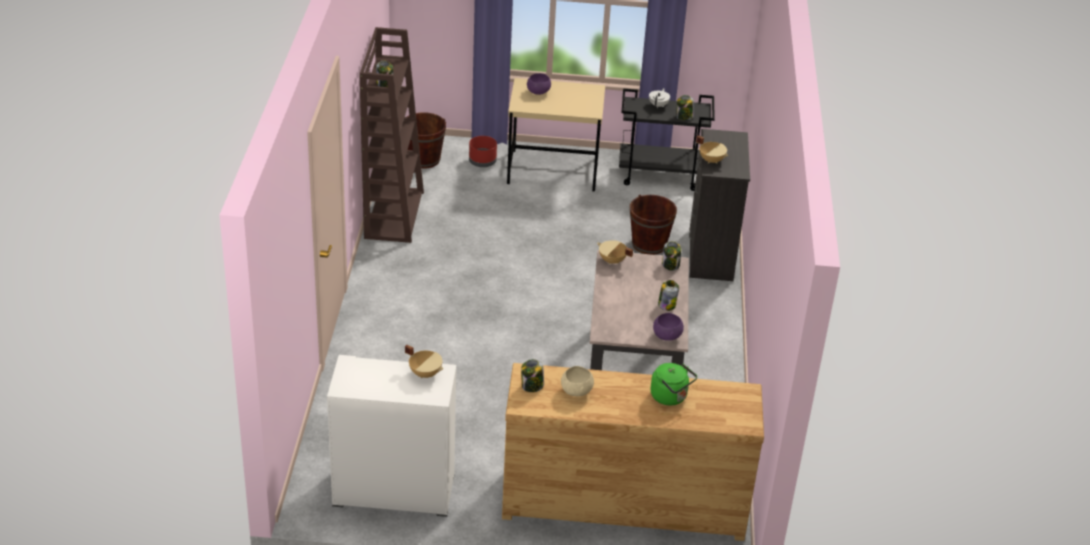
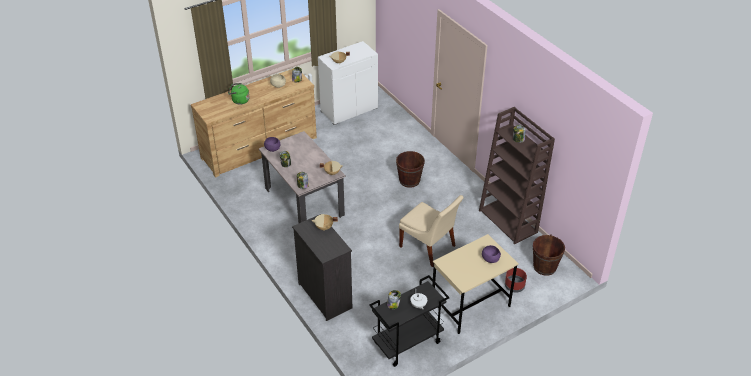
camera: 145 degrees right, 5 degrees up
brown bucket [630,195,677,255] -> brown bucket moved to [396,151,425,188]
none -> beige chair [399,195,463,267]

